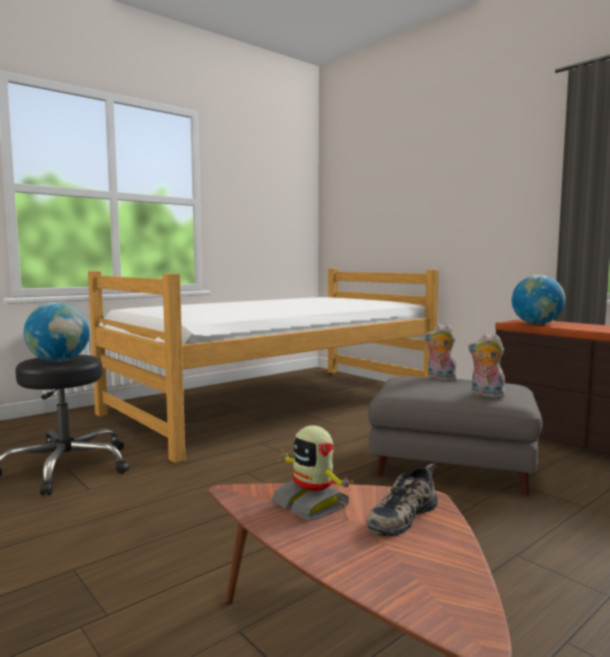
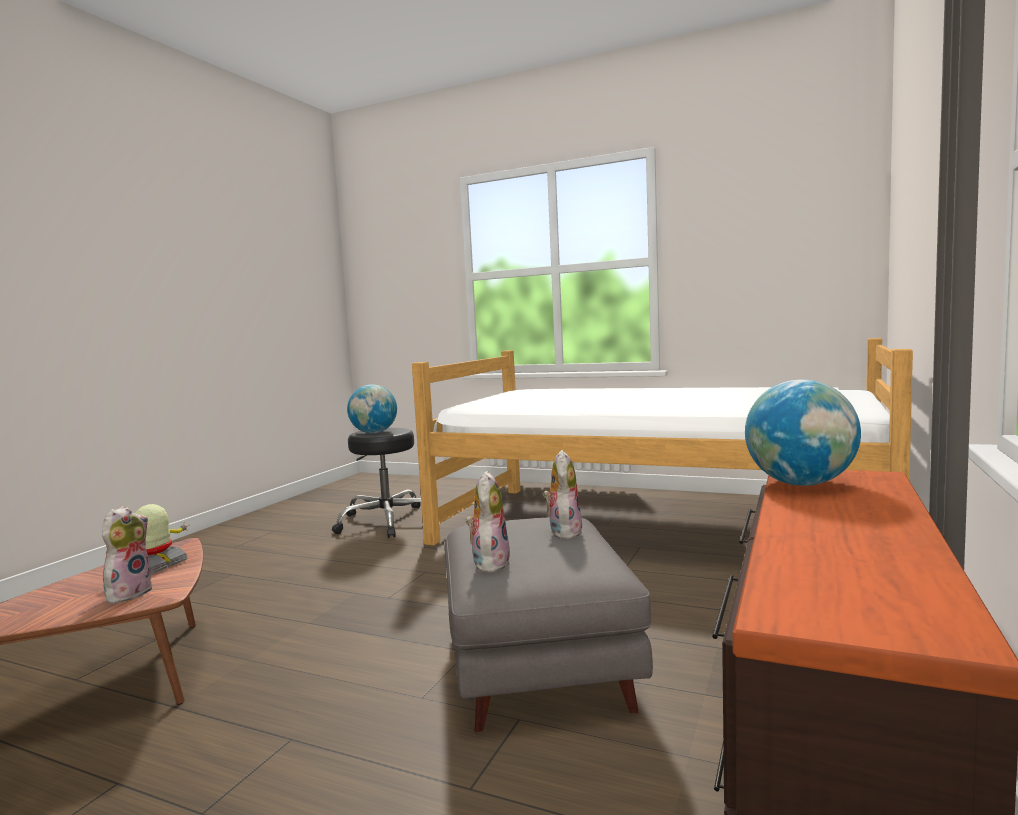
camera: 65 degrees right, 0 degrees up
shoe [367,464,438,537] -> plush toy [102,506,153,604]

